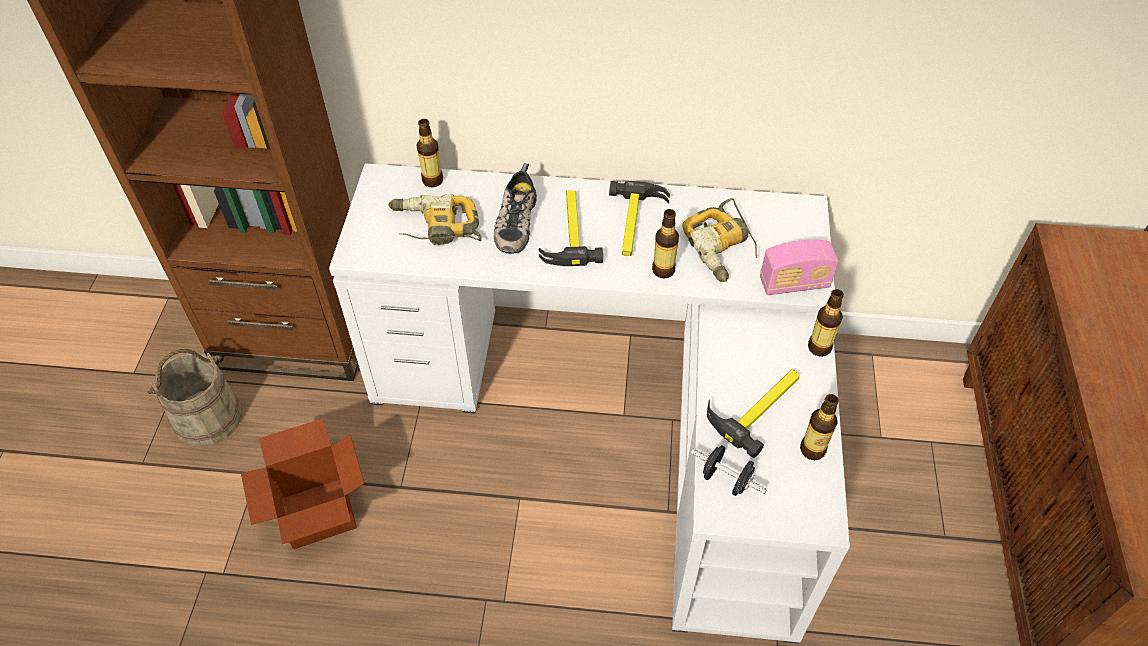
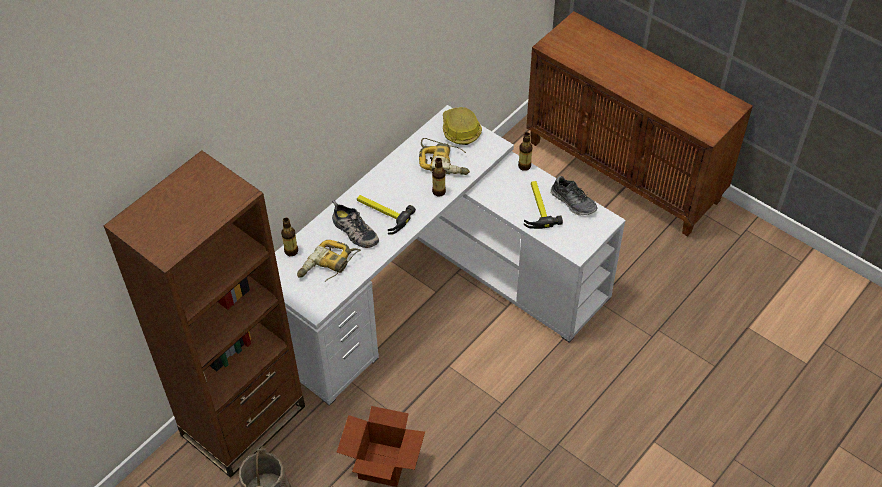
camera: 55 degrees left, 0 degrees up
hammer [609,180,670,256] -> none
black dumbbell [691,445,767,496] -> none
radio [760,240,839,295] -> none
bottle [800,394,839,460] -> shoe [550,176,597,216]
none -> hard hat [443,107,482,145]

